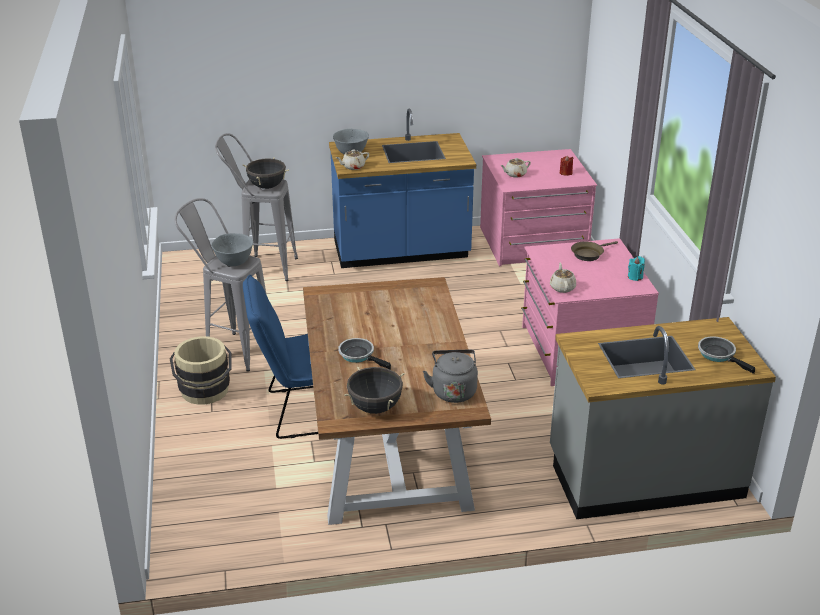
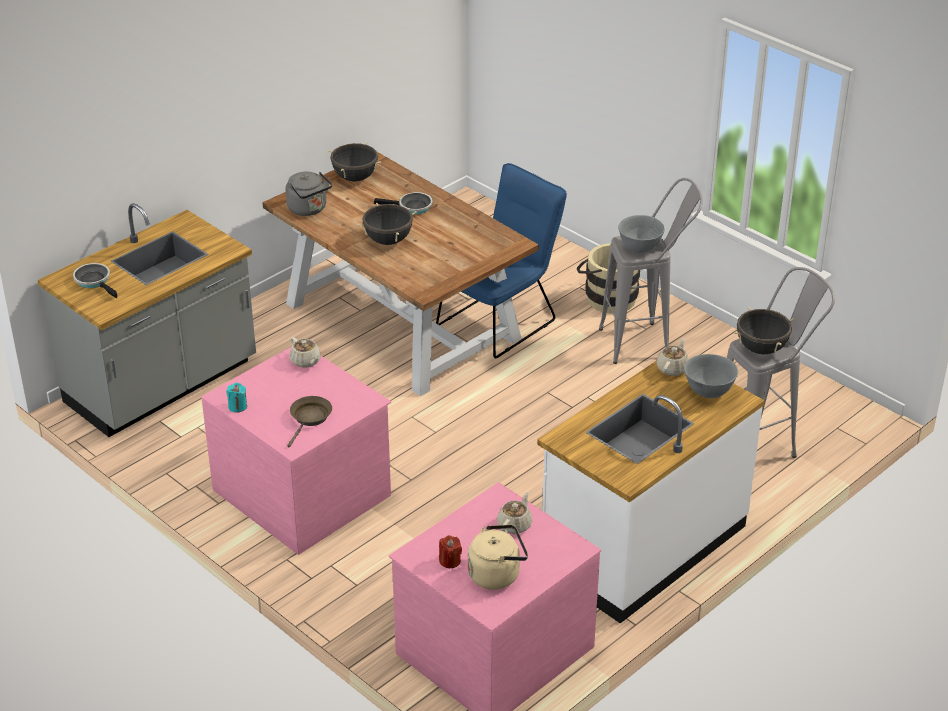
camera: 145 degrees right, 5 degrees up
blue counter [329,108,476,268] -> white counter [537,361,764,624]
frying pan [698,336,755,374] -> frying pan turned 150 degrees counterclockwise [73,263,117,298]
none -> black cooking pot [358,203,417,245]
none -> beige kettle [468,524,528,590]

